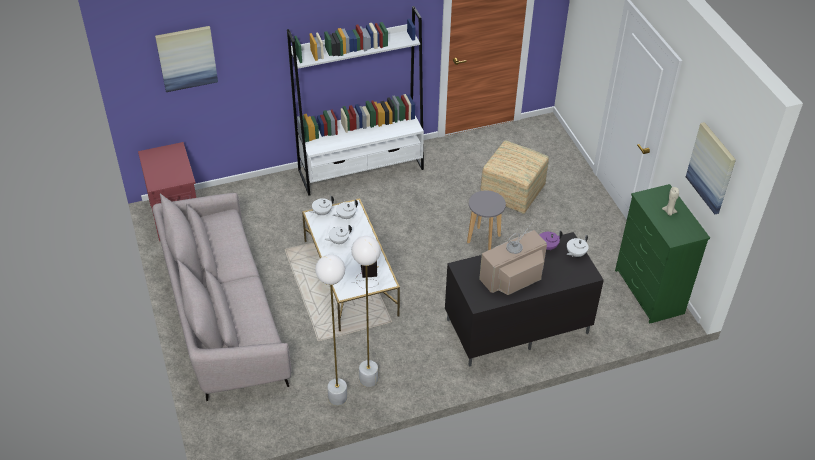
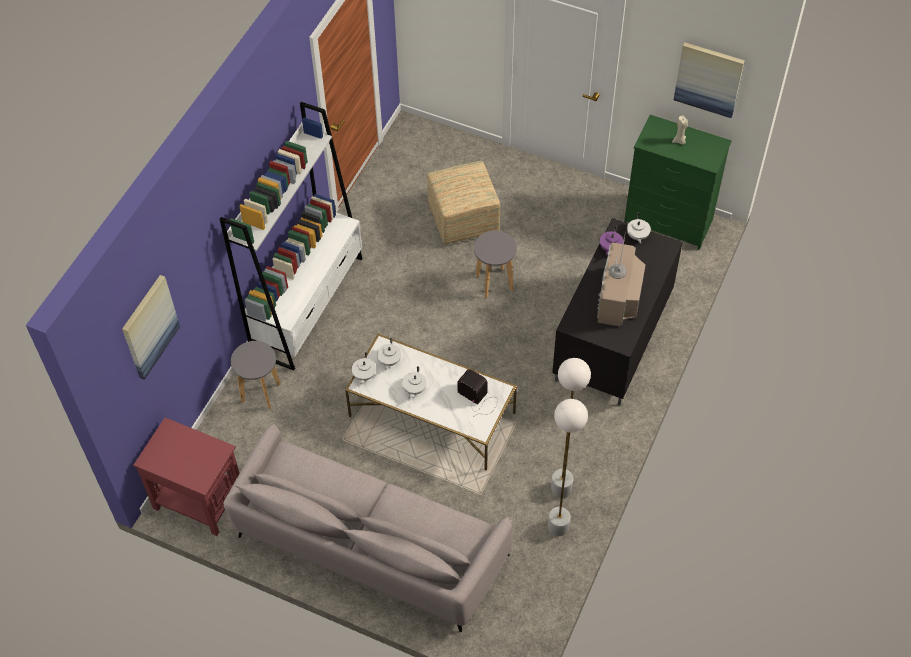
camera: 45 degrees left, 10 degrees up
none -> grey stool [231,341,281,409]

